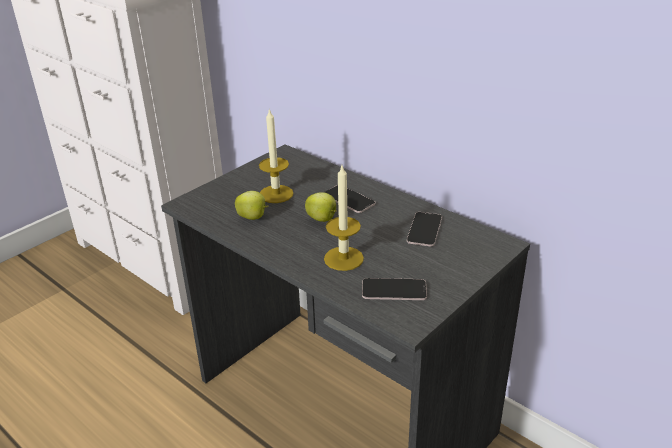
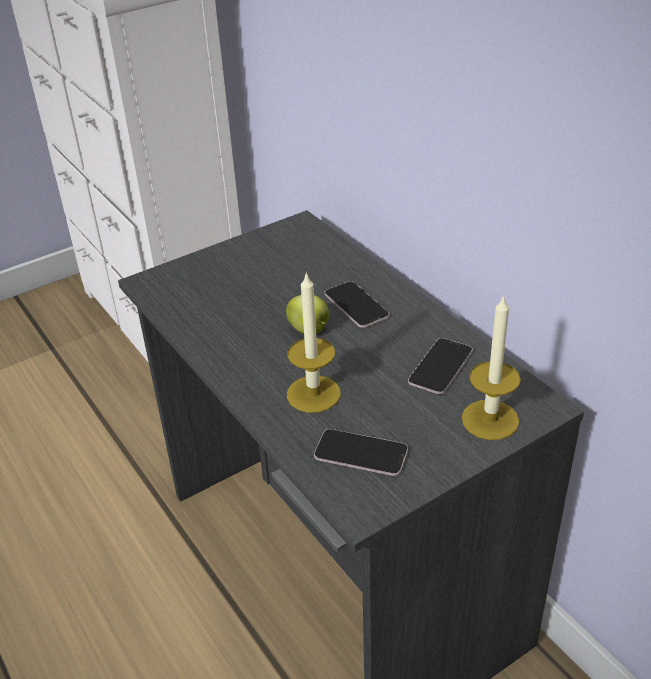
camera: 15 degrees right, 5 degrees up
apple [235,191,269,220] -> none
candle [259,108,294,203] -> candle moved to [462,294,521,440]

